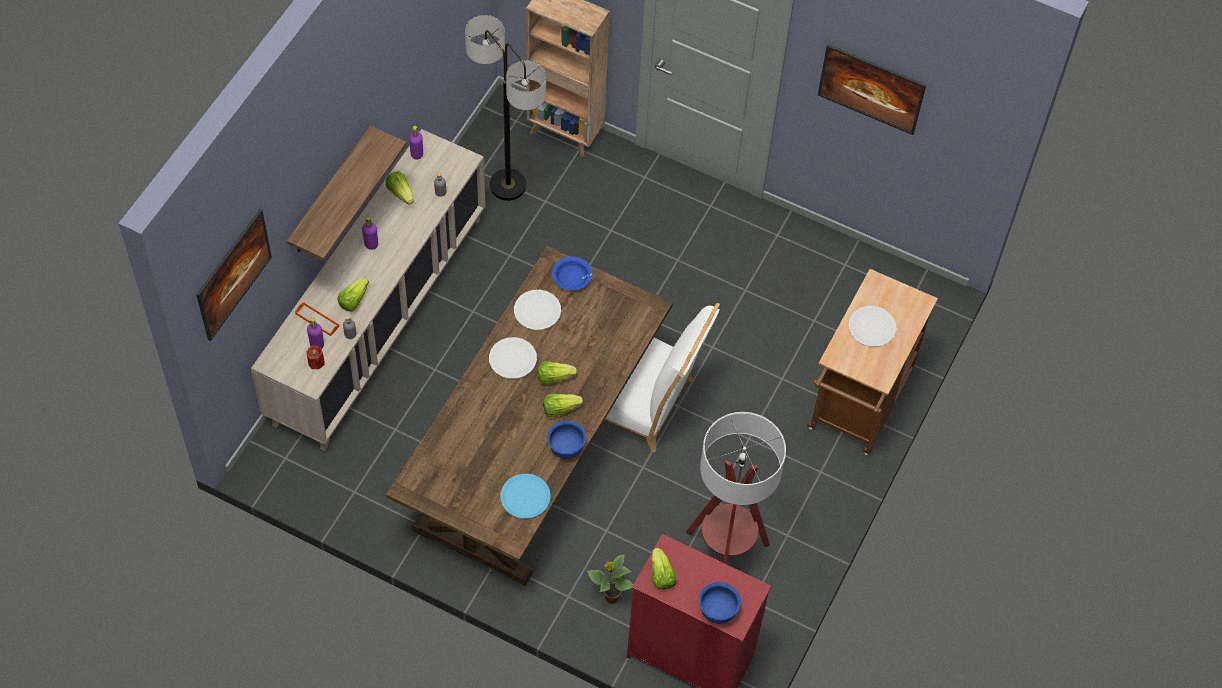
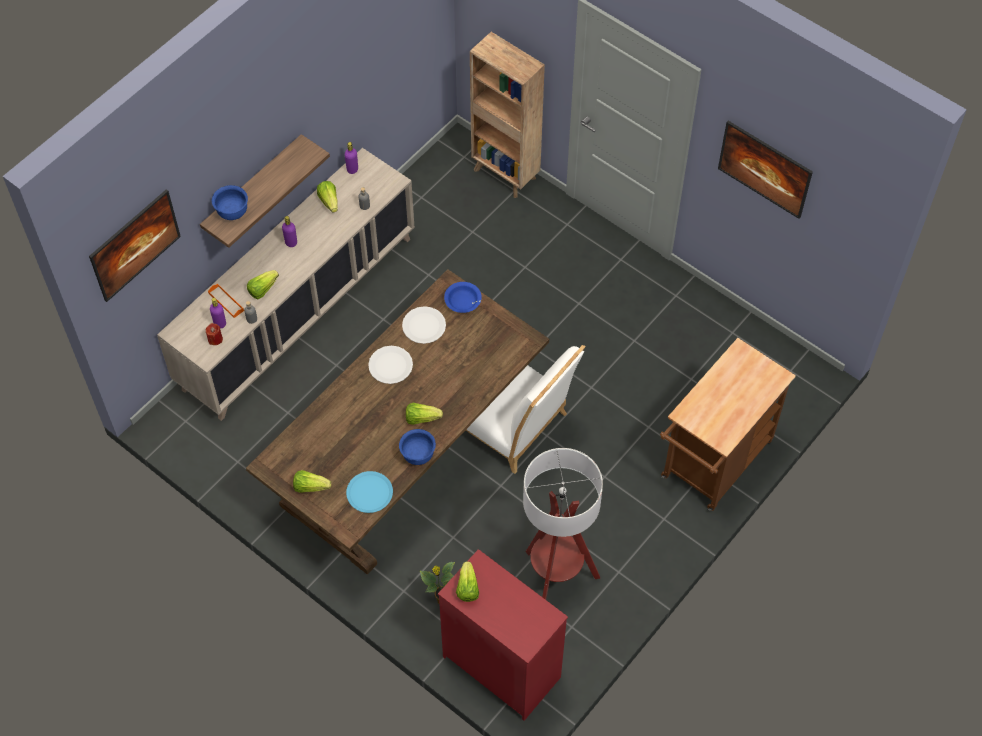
camera: 15 degrees right, 0 degrees up
floor lamp [465,15,546,201] -> none
lettuce [538,361,577,385] -> lettuce moved to [293,470,331,493]
blue bowl [699,582,741,624] -> blue bowl moved to [212,185,248,220]
white plate [849,306,897,347] -> none

